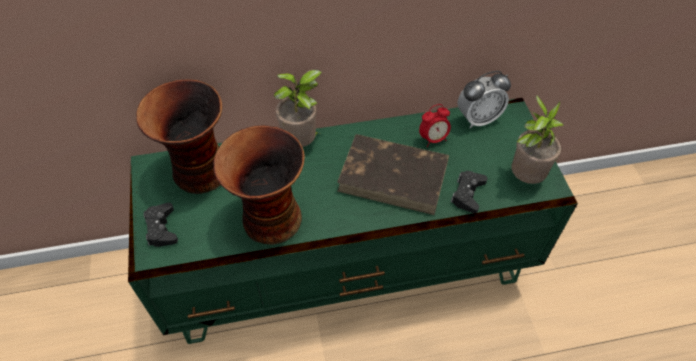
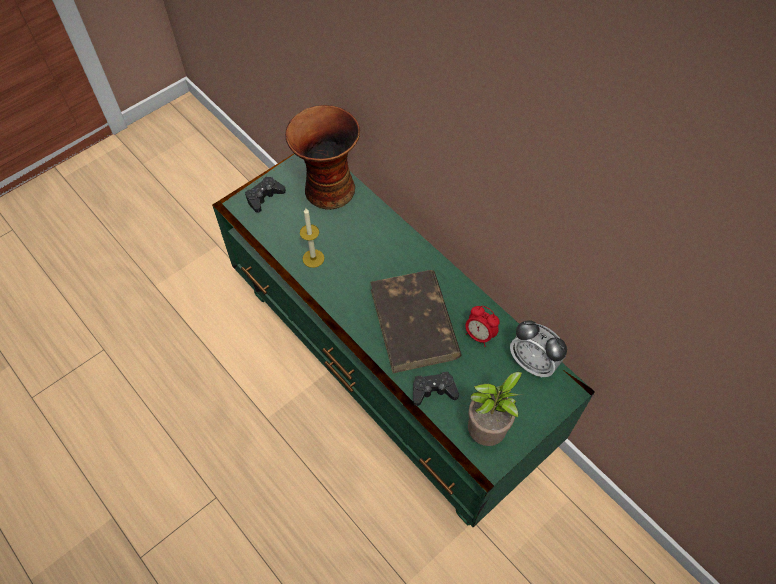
camera: 60 degrees right, 5 degrees up
vase [213,125,305,245] -> candle [300,208,325,268]
potted plant [273,70,322,147] -> none

